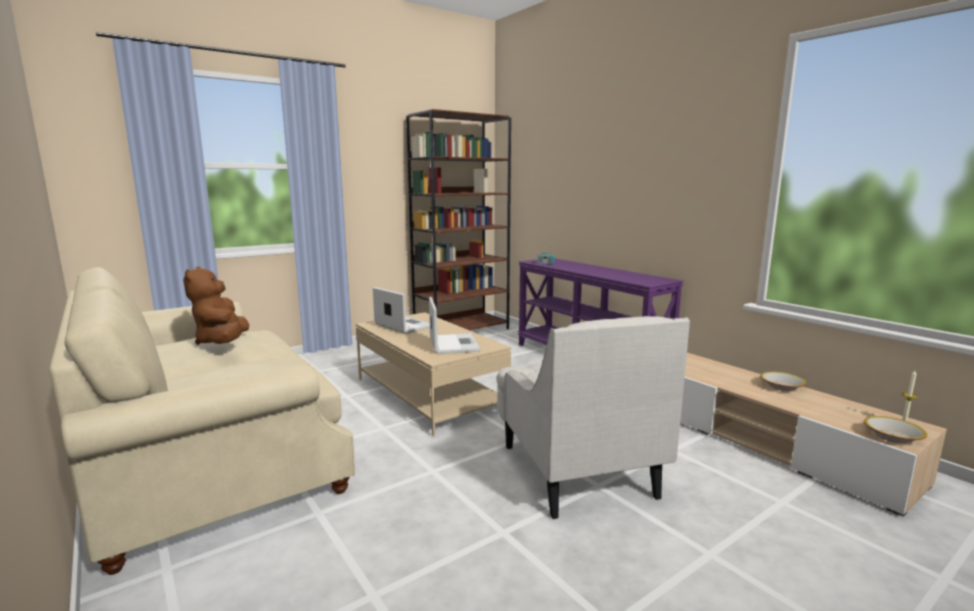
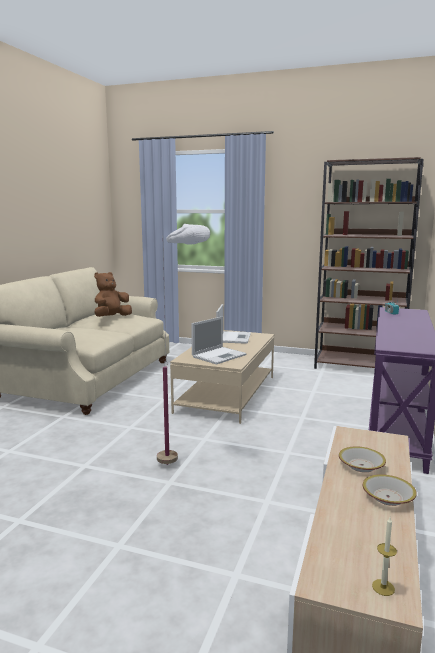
camera: 55 degrees right, 0 degrees up
white armchair [497,316,690,519] -> white floor lamp [157,224,210,465]
bowl [864,416,927,443] -> bowl moved to [339,446,386,472]

